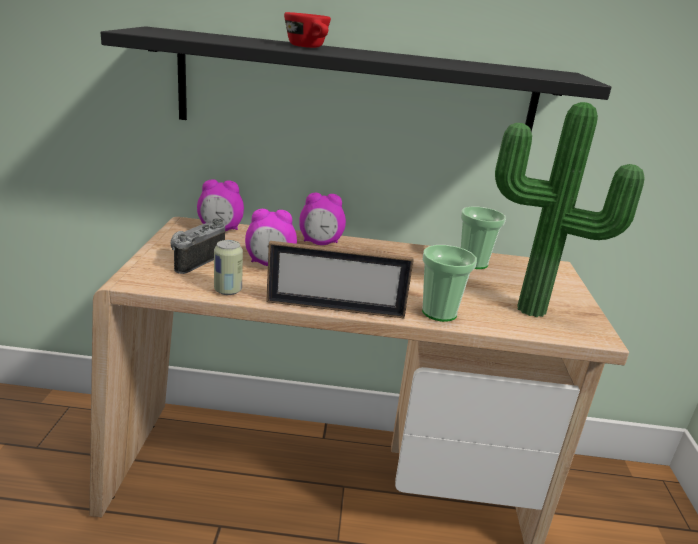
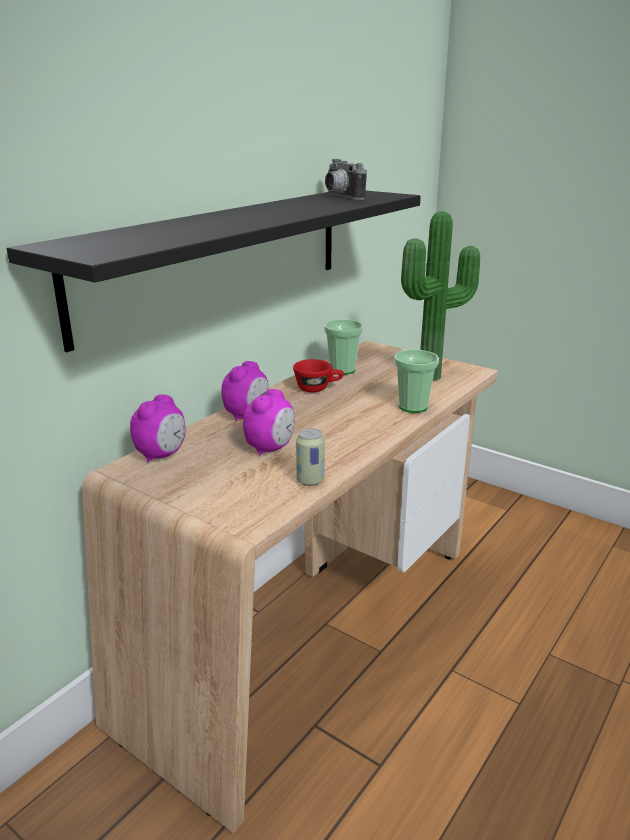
camera: 55 degrees left, 0 degrees up
camera [170,219,225,274] -> camera moved to [325,159,367,200]
picture frame [266,241,414,318] -> none
red cup [284,12,331,48] -> red cup moved to [293,359,344,392]

